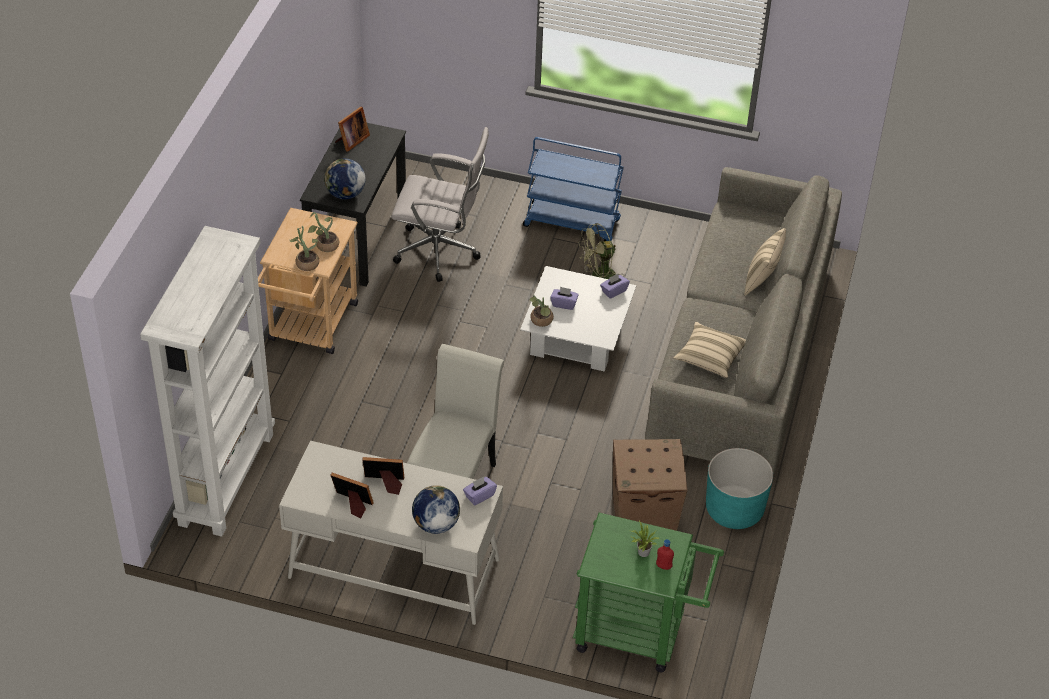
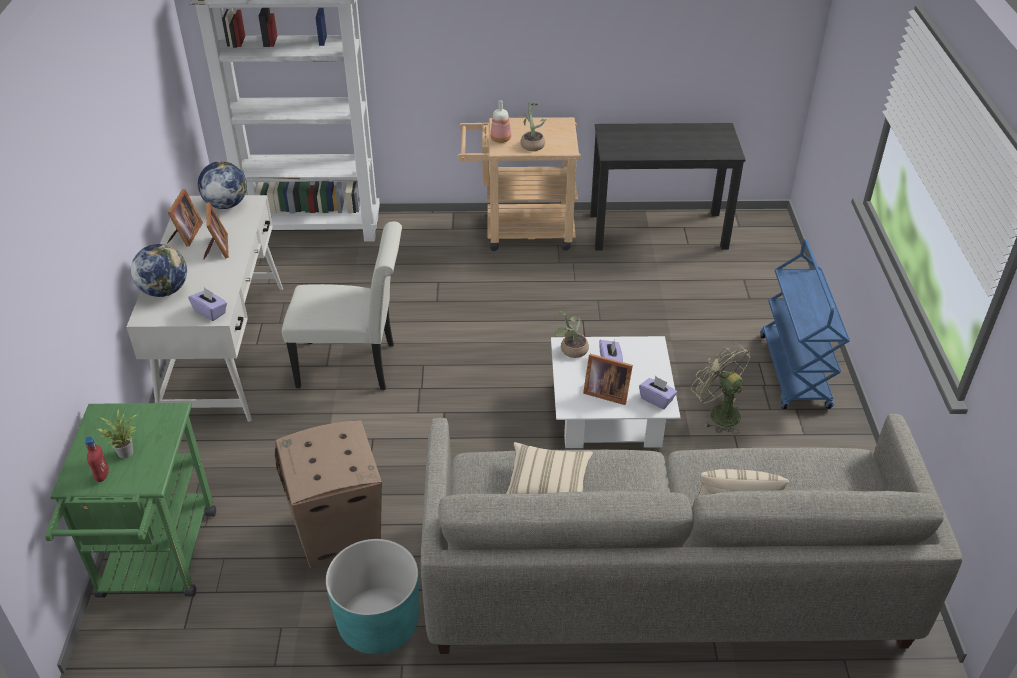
camera: 75 degrees right, 5 degrees down
potted plant [290,226,319,271] -> bottle [490,100,511,143]
globe [324,159,366,199] -> globe moved to [198,161,247,209]
picture frame [335,107,370,152] -> picture frame moved to [583,354,633,405]
white office chair [392,127,489,282] -> none

